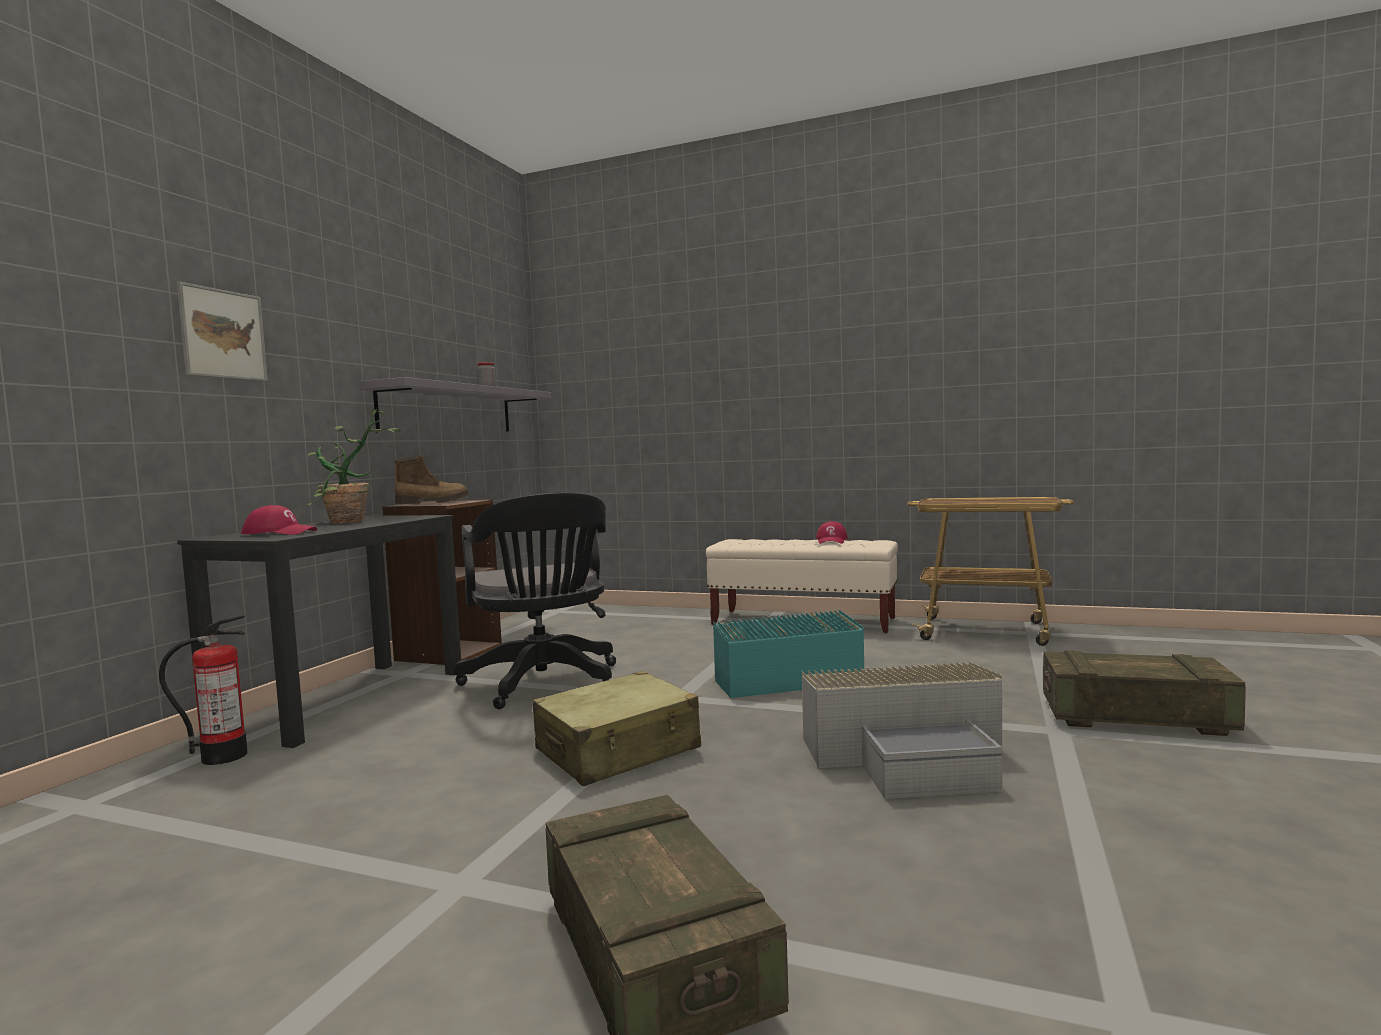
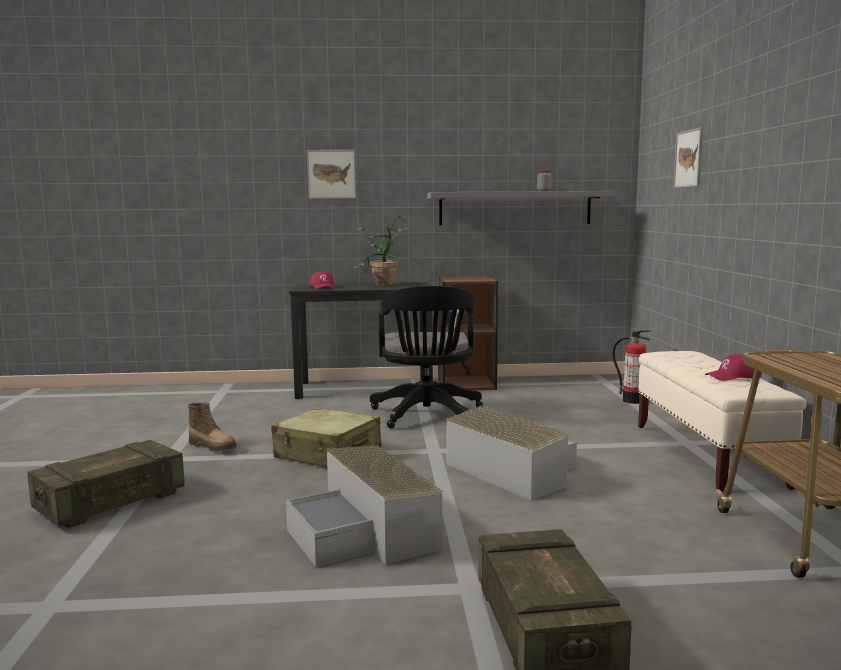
camera: 65 degrees right, 5 degrees up
fire extinguisher [159,615,248,765] -> fire extinguisher moved to [612,330,651,404]
boot [394,455,469,504] -> boot moved to [188,403,237,452]
black office chair [454,493,616,709] -> black office chair turned 45 degrees counterclockwise [370,285,483,428]
turquoise storage box [713,610,864,698] -> grey storage box [446,406,577,500]
none -> picture [673,127,703,188]

